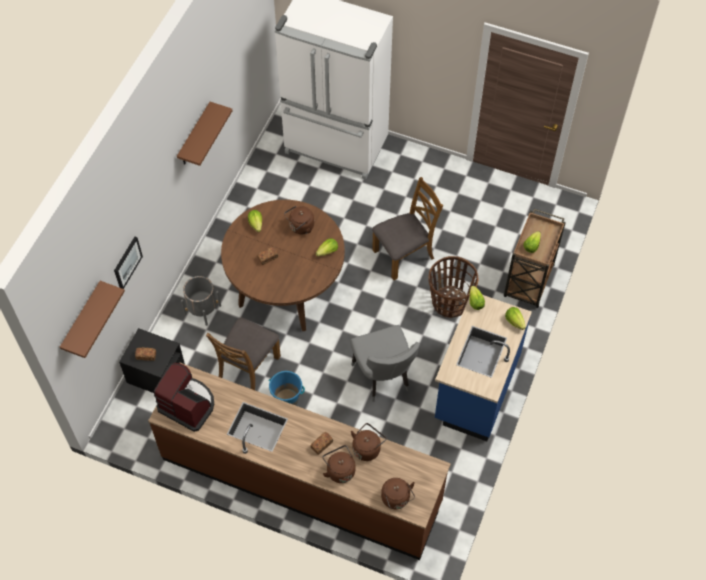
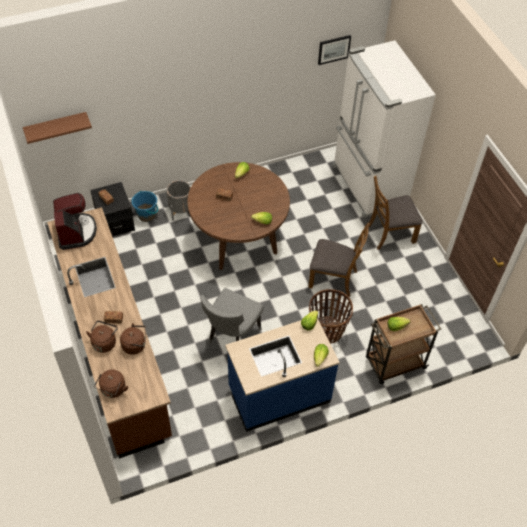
camera: 45 degrees right, 5 degrees down
picture [114,237,143,289] -> picture moved to [318,35,351,65]
brown shelf [177,102,233,166] -> none
brown chair [206,318,281,390] -> brown chair moved to [369,176,423,250]
blue bucket [268,371,305,405] -> blue bucket moved to [132,191,158,222]
brown kettle [284,206,314,234] -> none

